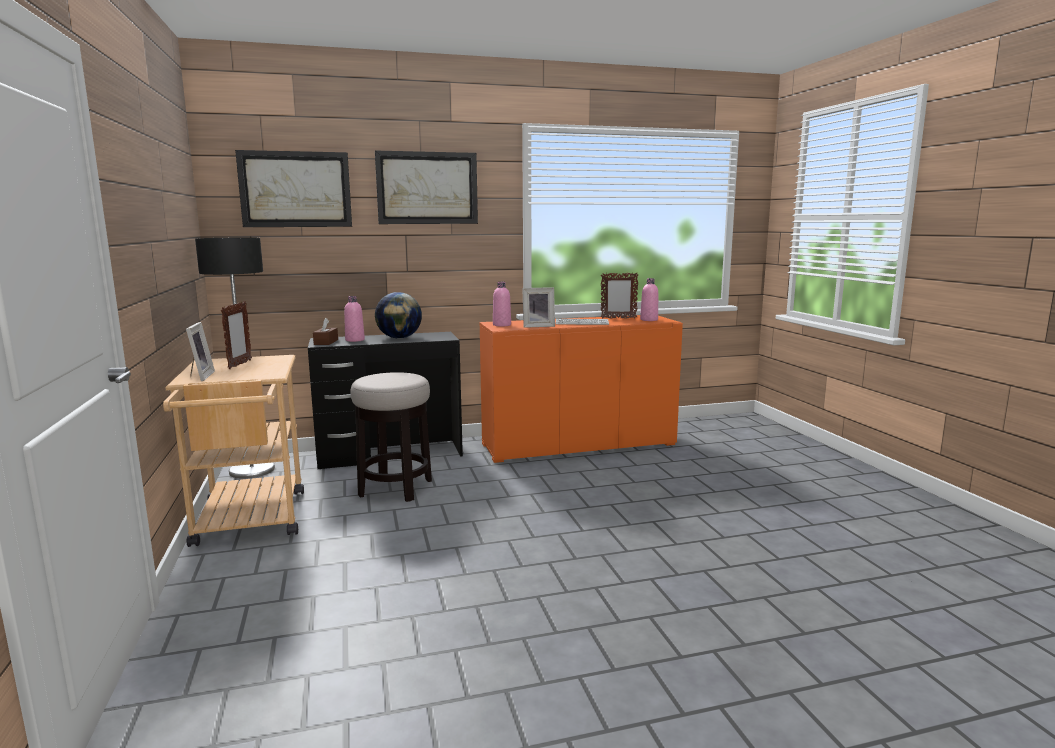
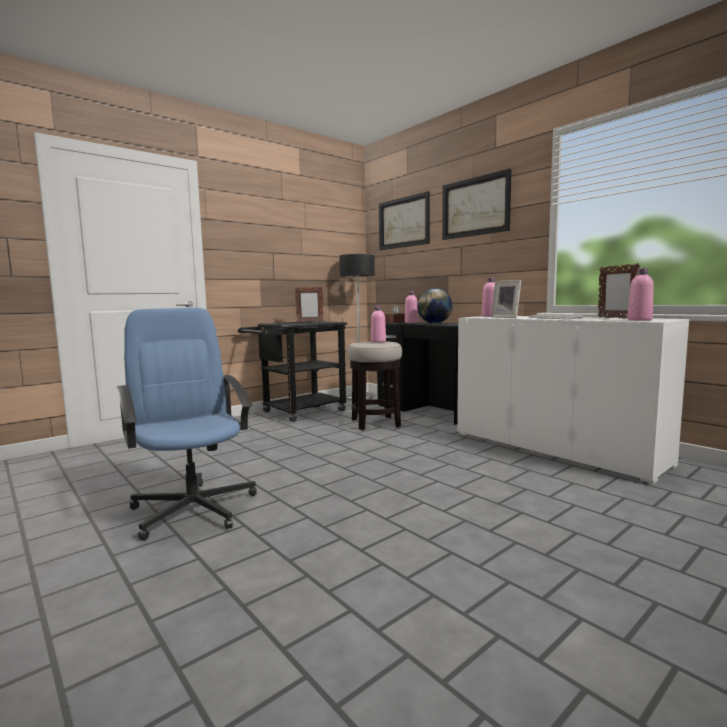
camera: 65 degrees right, 5 degrees down
beige cart [163,355,304,547] -> black cart [238,321,347,422]
picture frame [186,322,215,381] -> none
orange cabinet [479,315,683,463] -> white cabinet [457,316,689,484]
none -> blue office chair [117,308,257,540]
none -> pink bottle [371,306,386,342]

